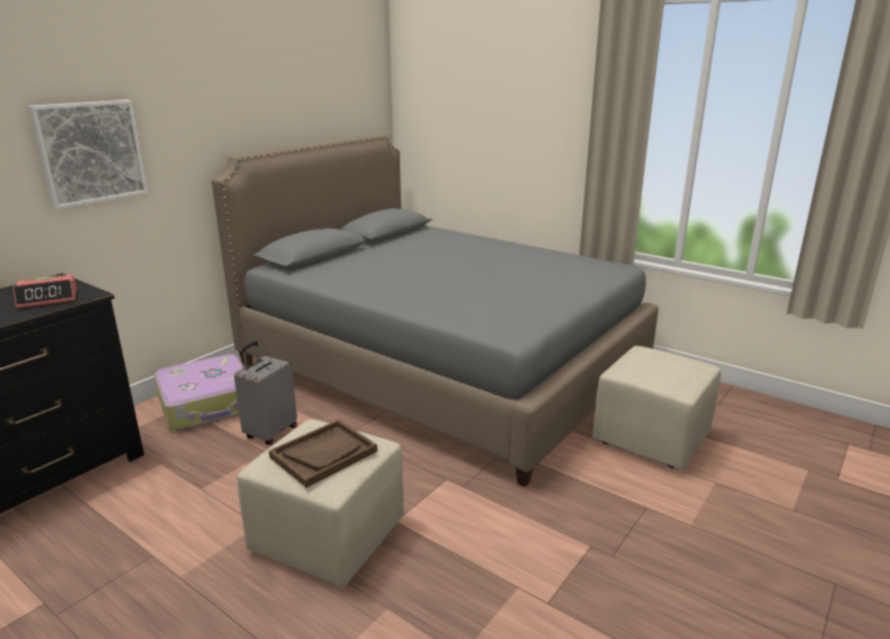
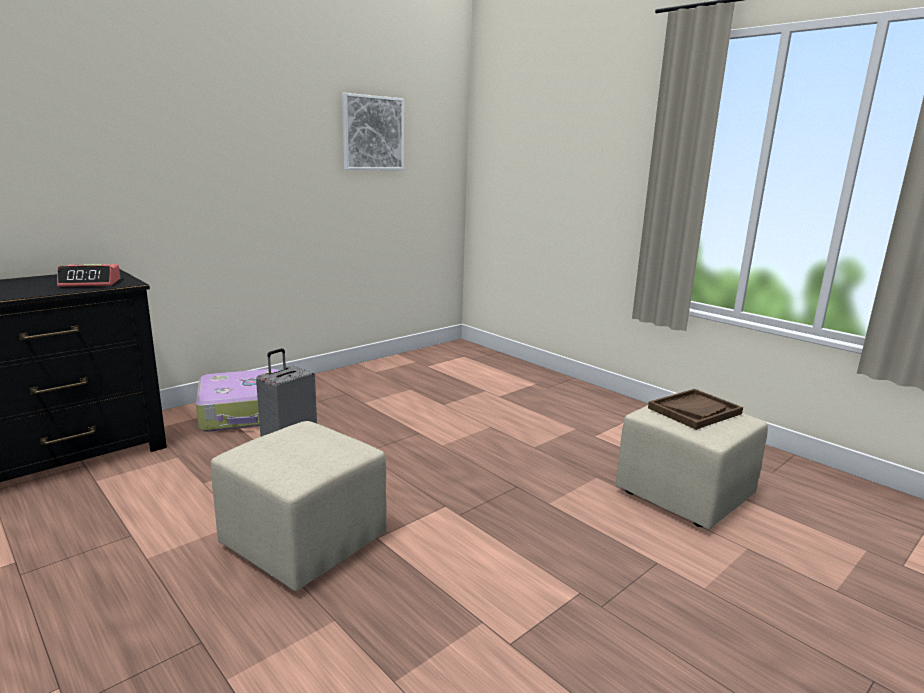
camera: 10 degrees right, 5 degrees down
picture [28,100,148,209] -> picture moved to [342,93,404,170]
grey bed [212,135,658,487] -> none
brown tray [269,420,378,488] -> brown tray moved to [648,389,743,430]

